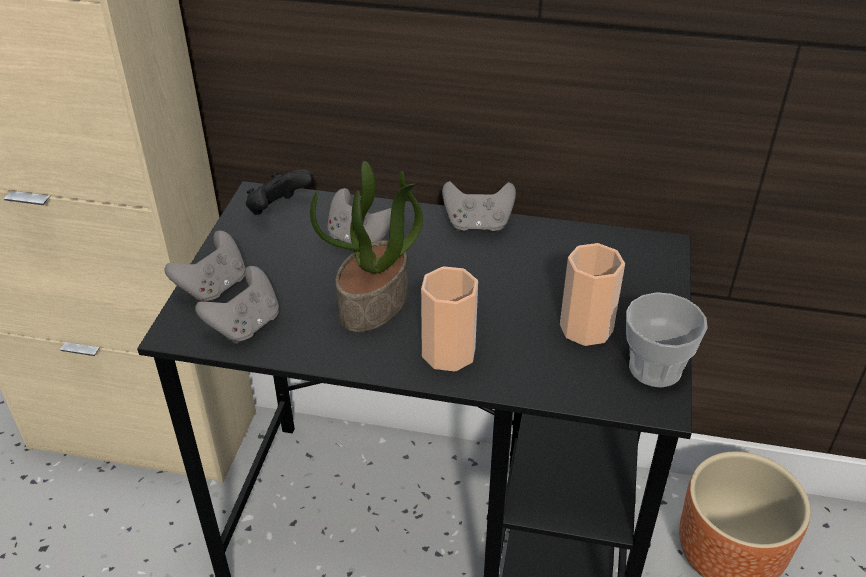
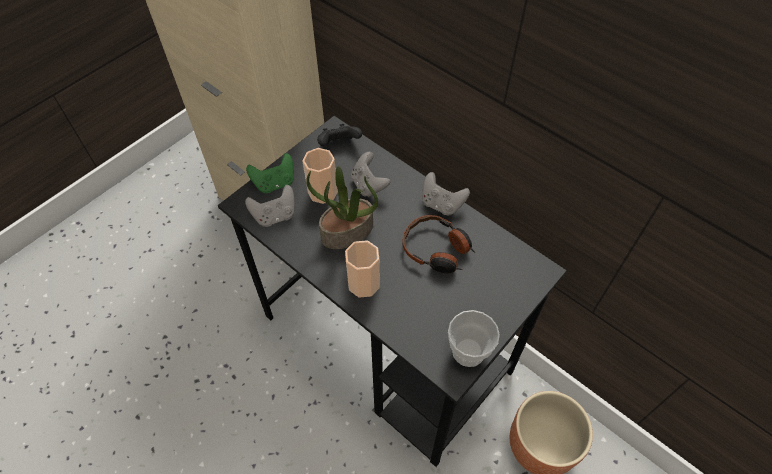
camera: 30 degrees right, 15 degrees up
grey game controller [164,231,246,302] -> green game controller [246,153,294,193]
cup [560,243,625,346] -> cup moved to [302,148,338,204]
none -> headphones [403,215,475,273]

